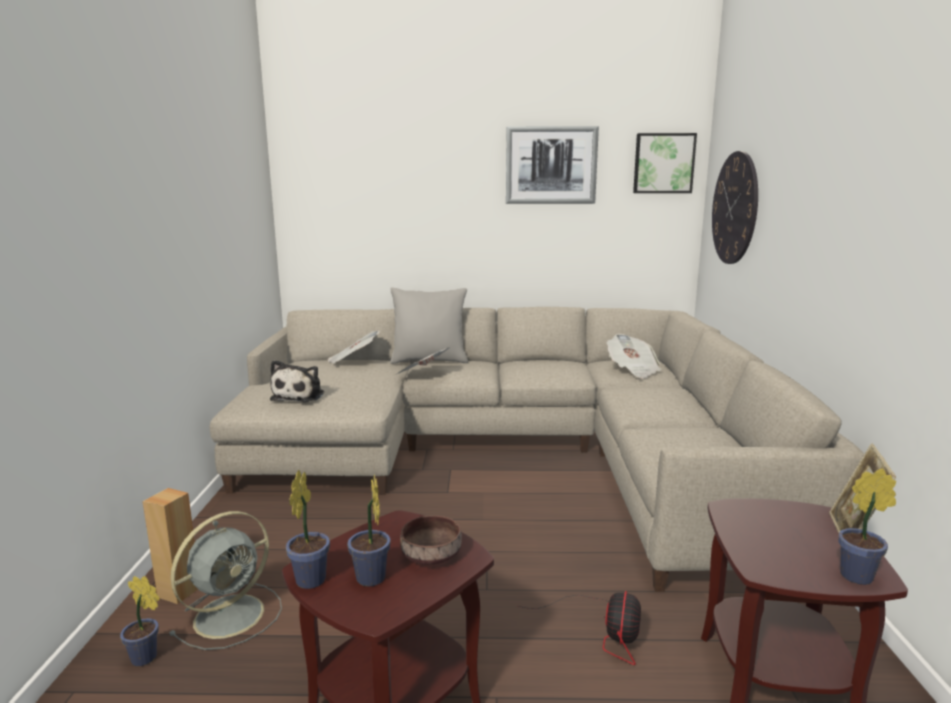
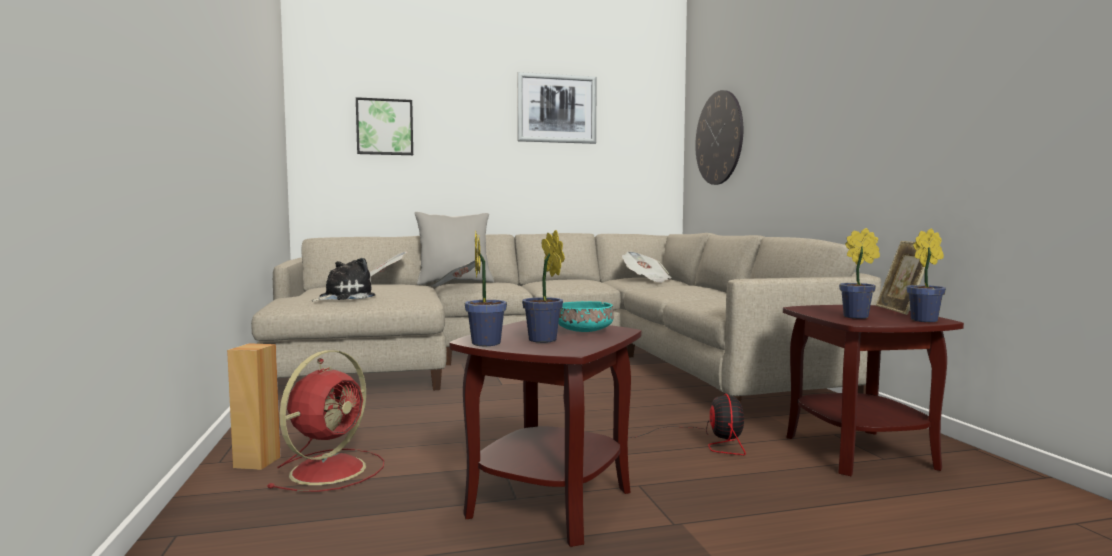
camera: 15 degrees left, 10 degrees down
potted plant [120,576,160,666] -> potted plant moved to [839,228,880,319]
grey fan [169,511,282,650] -> red fan [266,350,384,492]
plush toy [270,360,324,402] -> plush toy turned 135 degrees counterclockwise [312,258,376,301]
brown bowl [400,515,462,565] -> turquoise bowl [558,301,614,332]
picture [633,133,697,193] -> picture moved to [356,97,413,155]

